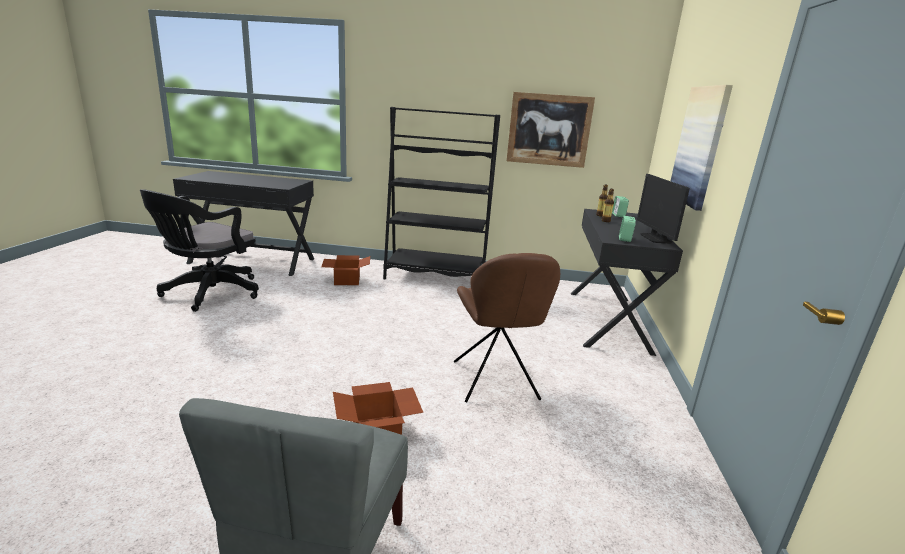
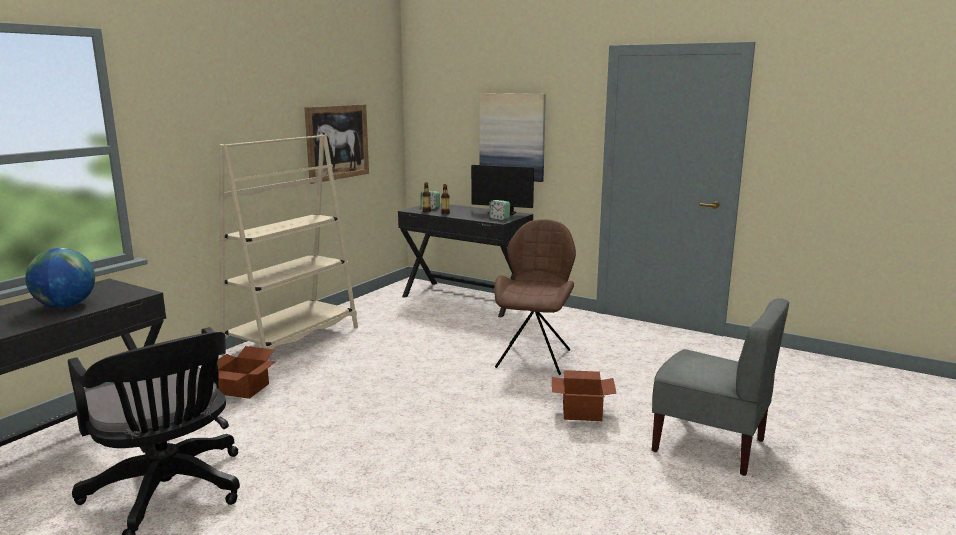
camera: 65 degrees left, 5 degrees down
black bookcase [383,107,500,279] -> beige bookcase [218,134,358,368]
brown chair [454,253,560,403] -> brown chair turned 90 degrees counterclockwise [494,219,576,375]
none -> globe [25,248,95,308]

